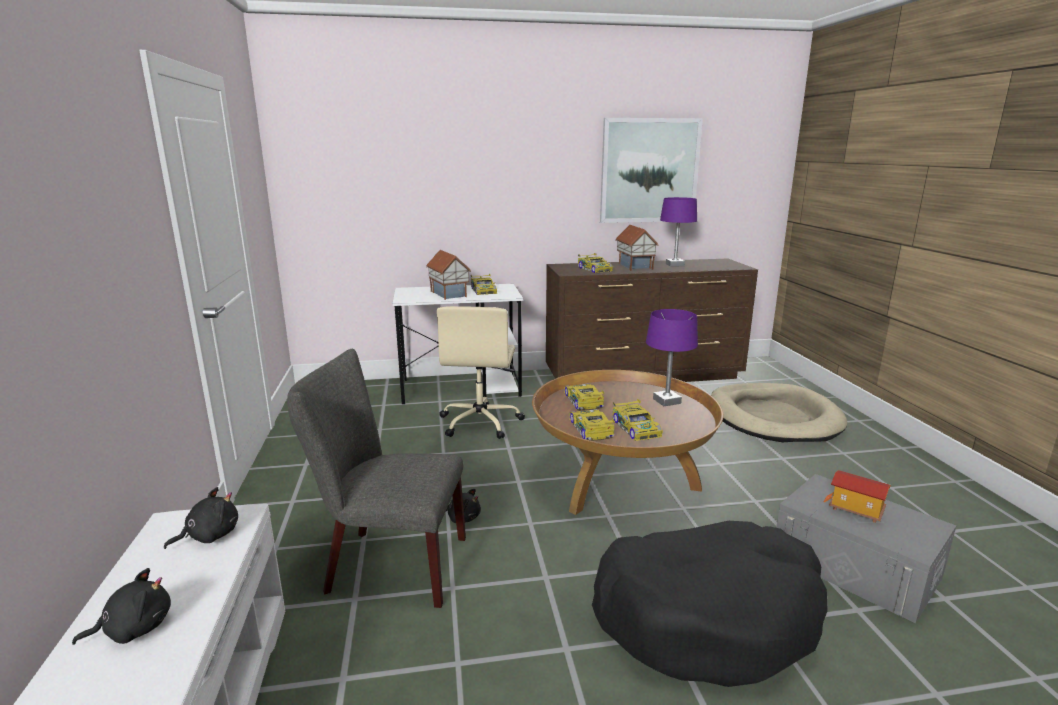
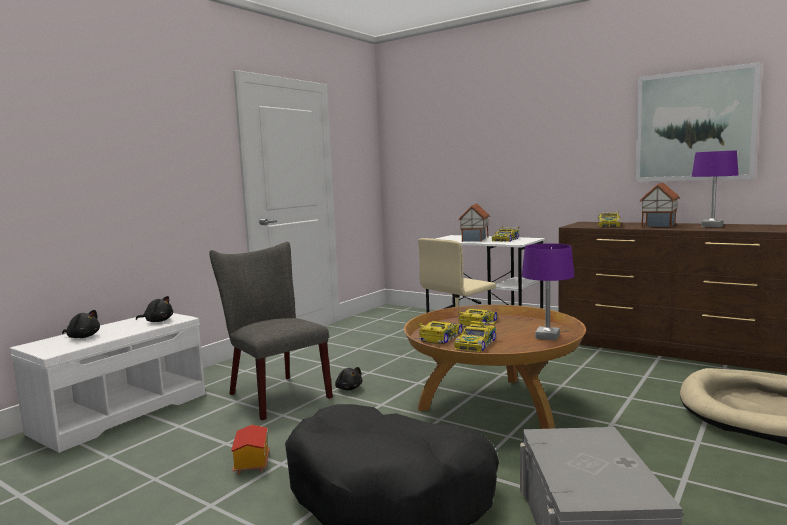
camera: 45 degrees right, 10 degrees down
toy house [824,470,891,523] -> toy house moved to [231,425,270,474]

